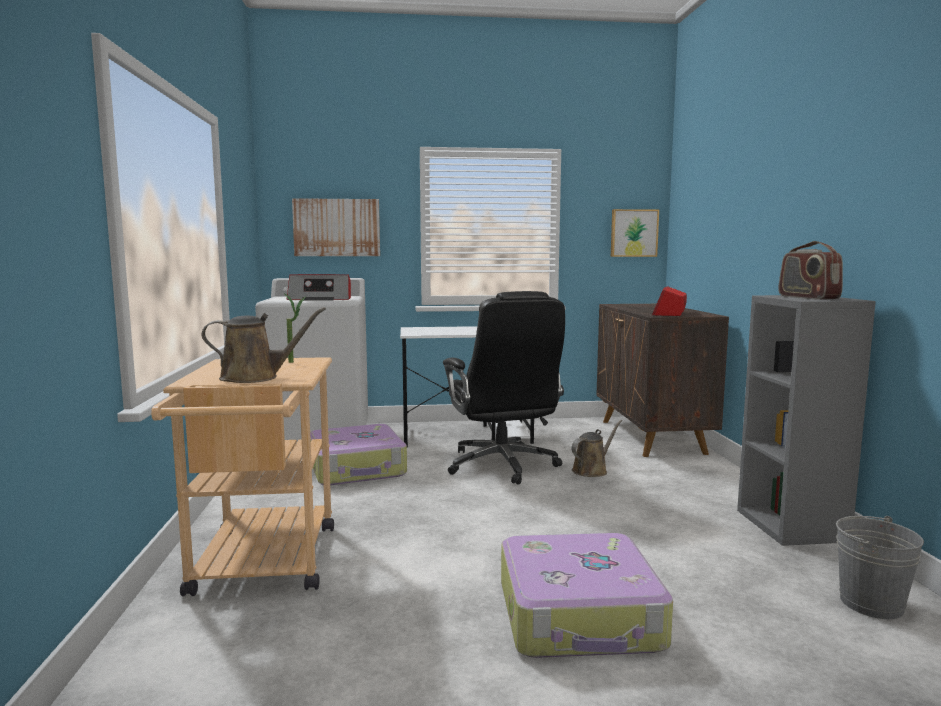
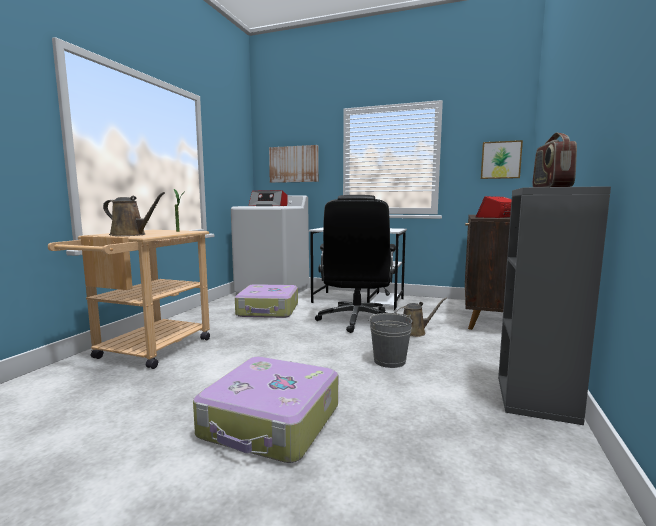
camera: 25 degrees right, 0 degrees up
grey bucket [836,516,924,619] -> grey bucket moved to [368,313,412,368]

